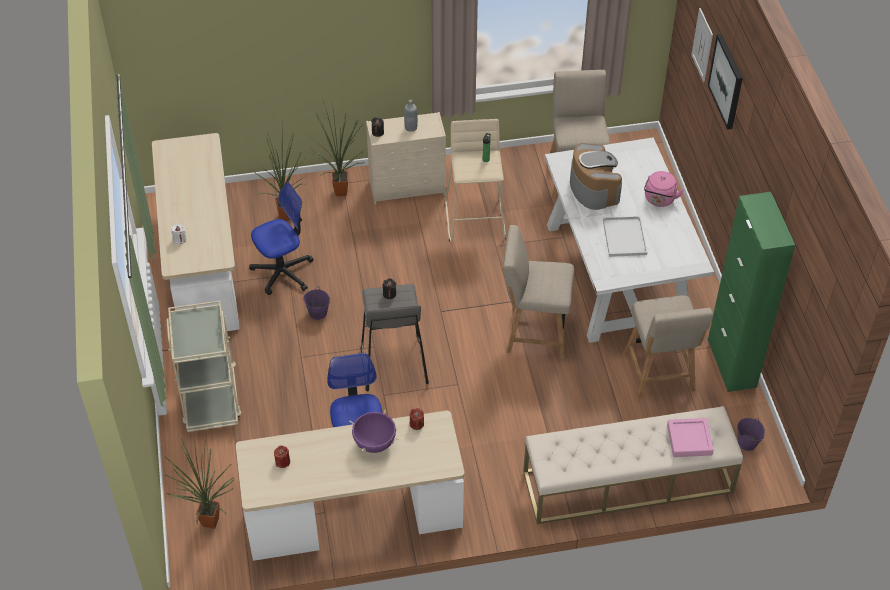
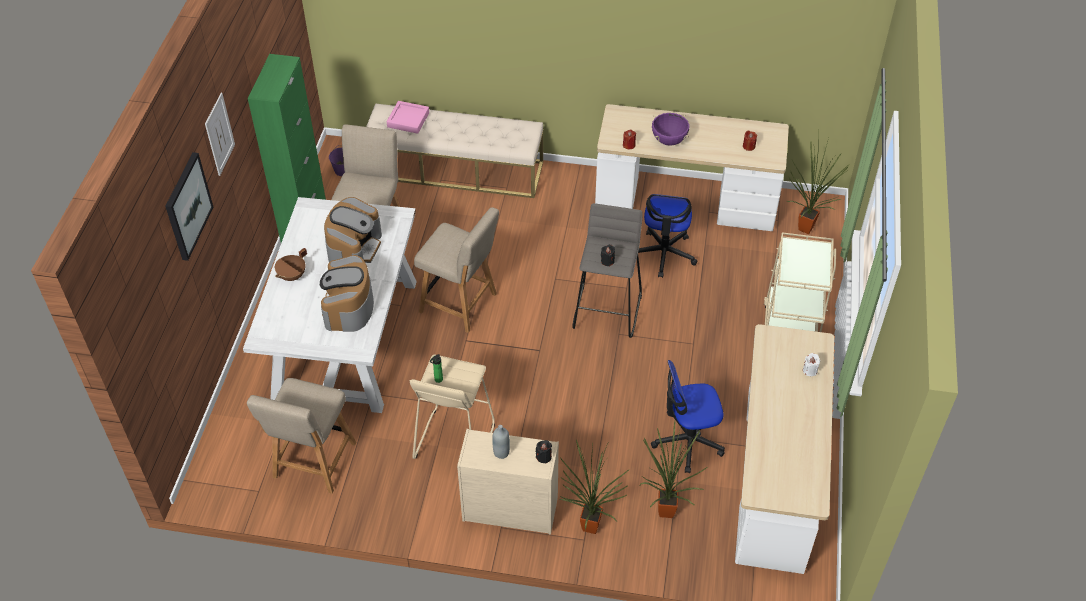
camera: 160 degrees left, 0 degrees up
purple bucket [303,287,330,320] -> none
white tray [603,216,648,257] -> coffee machine [324,197,382,263]
pink kettle [644,171,684,207] -> brown cooking pot [275,248,307,281]
picture [691,8,713,82] -> picture moved to [205,93,235,176]

